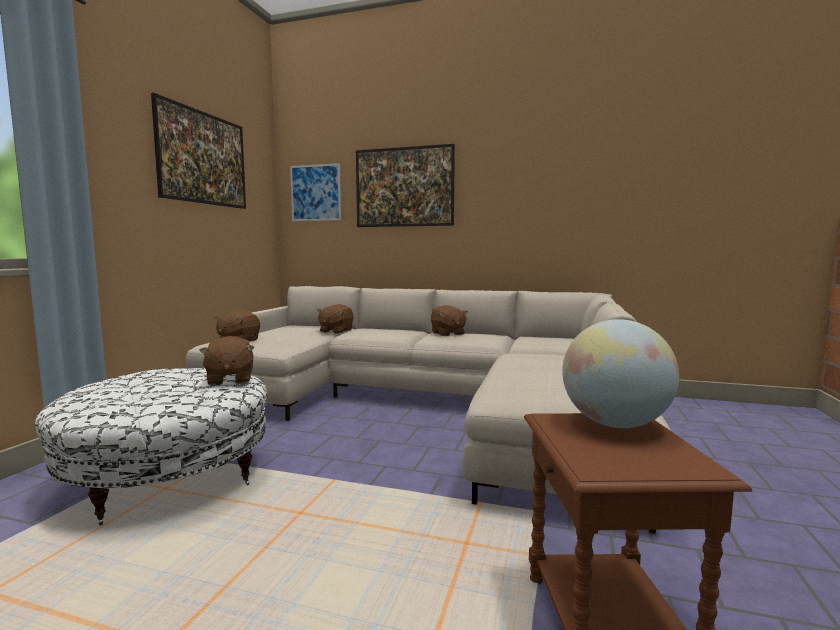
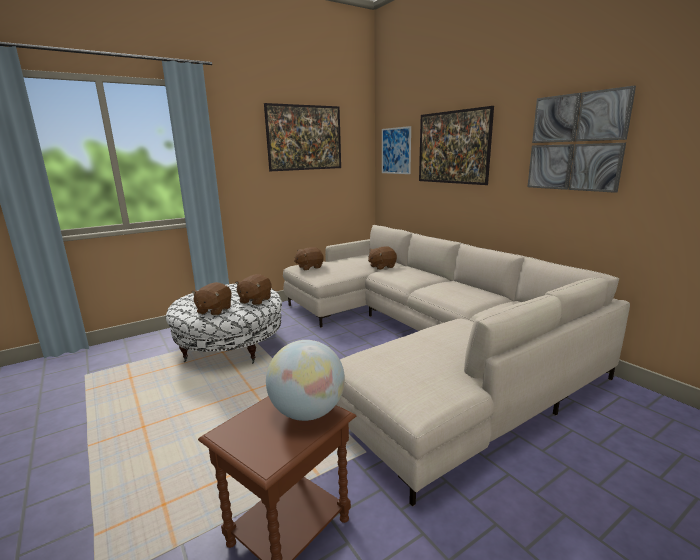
camera: 40 degrees right, 10 degrees up
brown plush toy [431,305,468,336] -> brown plush toy moved to [192,282,232,316]
none -> picture [527,86,636,193]

